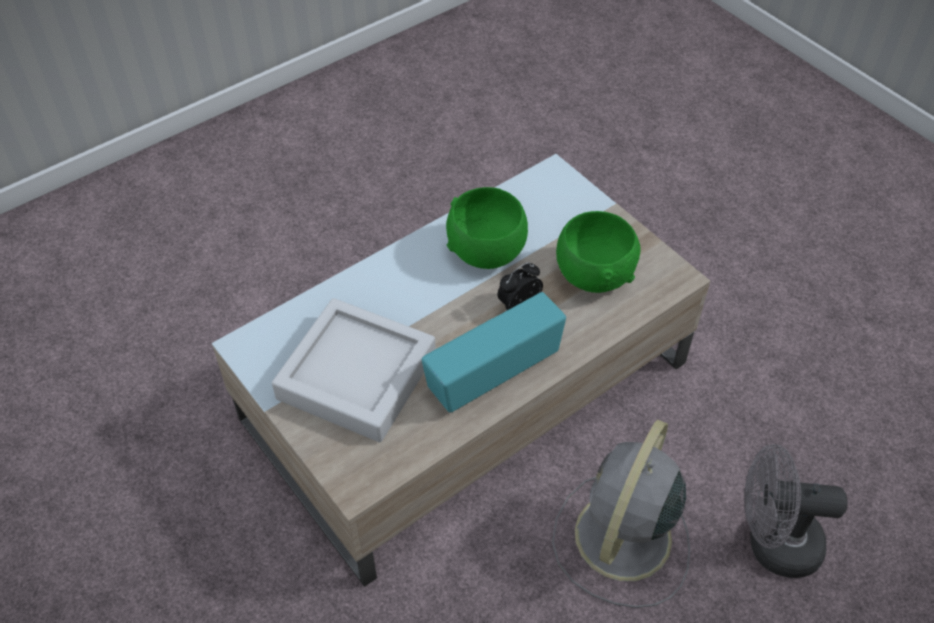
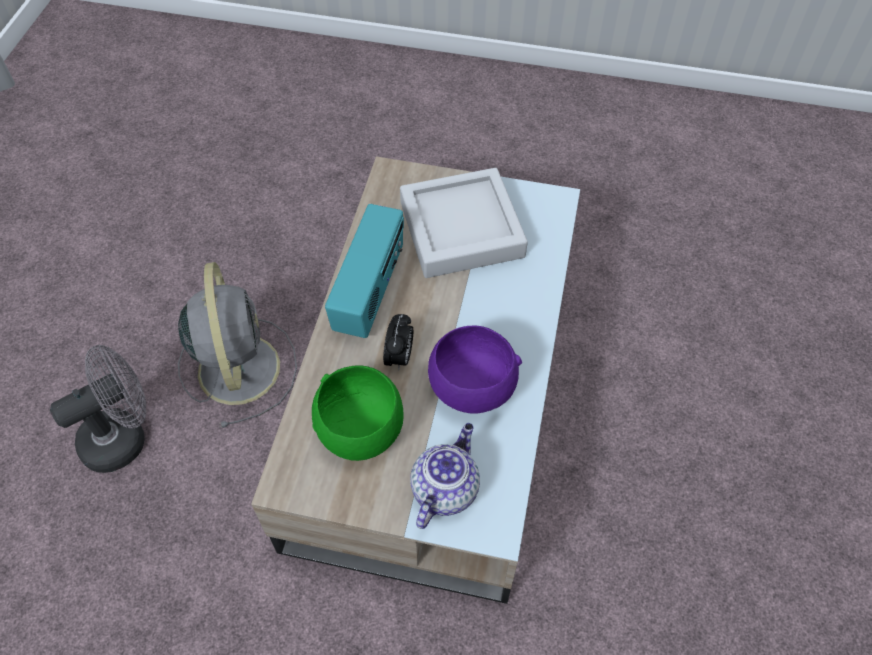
camera: 140 degrees right, 5 degrees up
green bowl [446,187,528,269] -> purple bowl [428,325,522,414]
none -> teapot [410,423,480,529]

